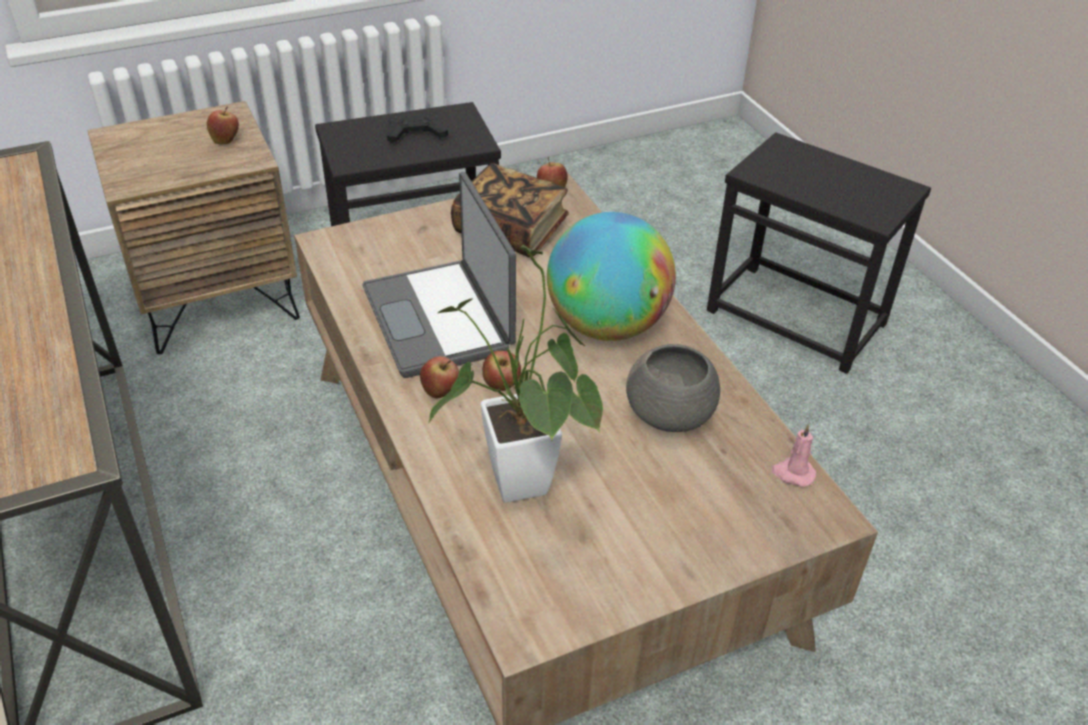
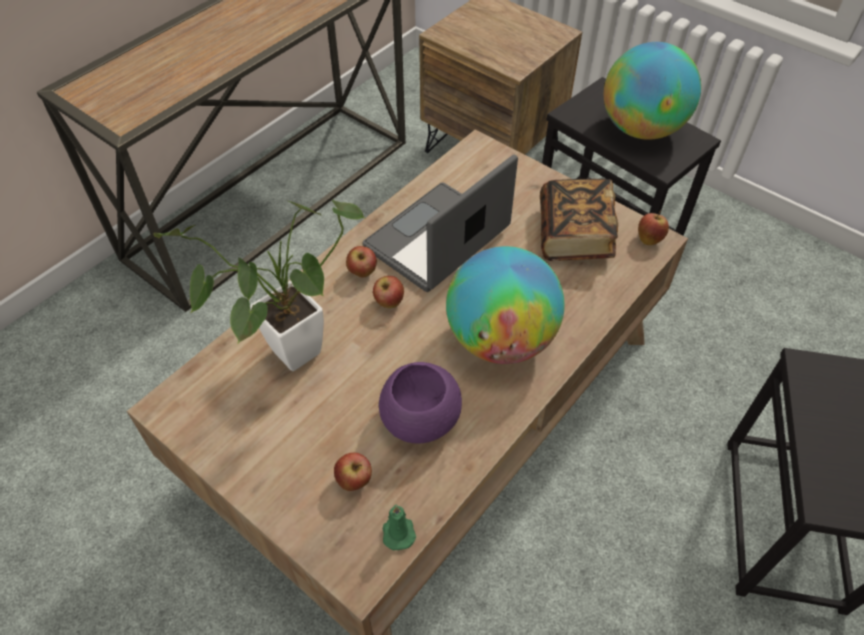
camera: 65 degrees right, 10 degrees up
apple [207,106,239,144] -> apple moved to [334,452,372,491]
black game controller [387,111,448,143] -> globe [604,42,701,140]
grey bowl [626,344,720,432] -> purple bowl [379,362,462,444]
pink candle [771,424,816,487] -> green candle [383,505,416,550]

